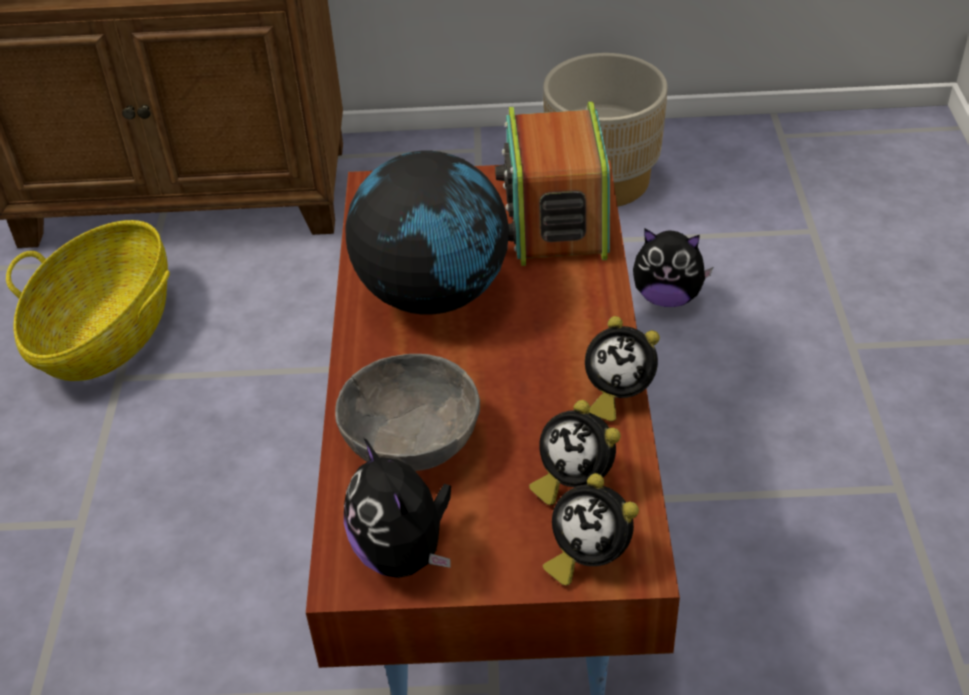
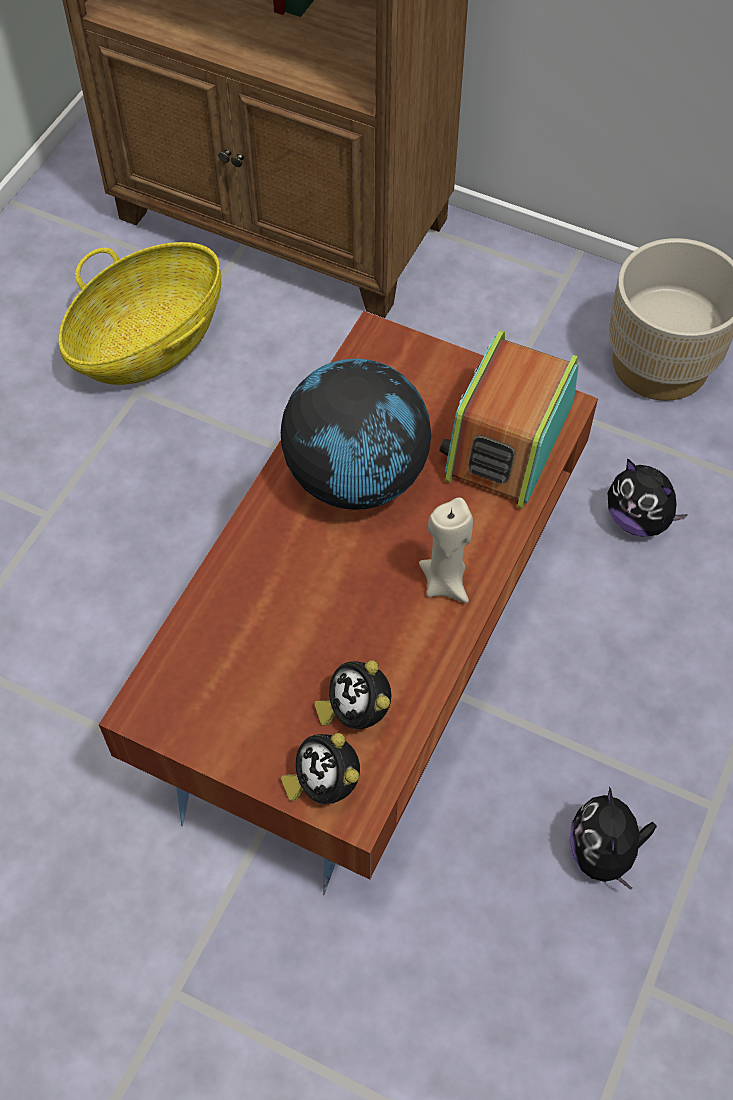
camera: 25 degrees right, 15 degrees up
grey bowl [335,354,480,471] -> none
plush toy [344,438,451,578] -> plush toy moved to [570,787,657,890]
alarm clock [585,316,660,422] -> none
none -> beige candle [419,497,473,603]

